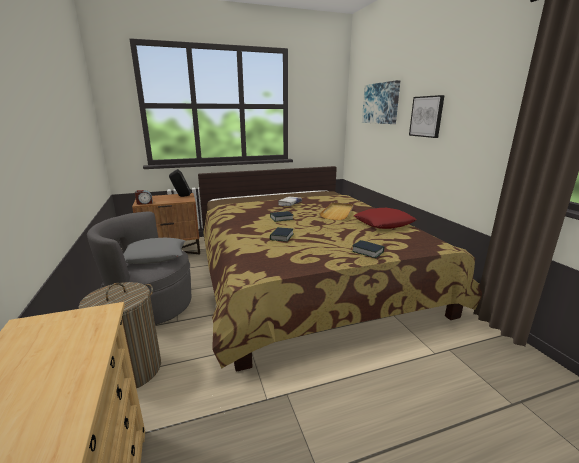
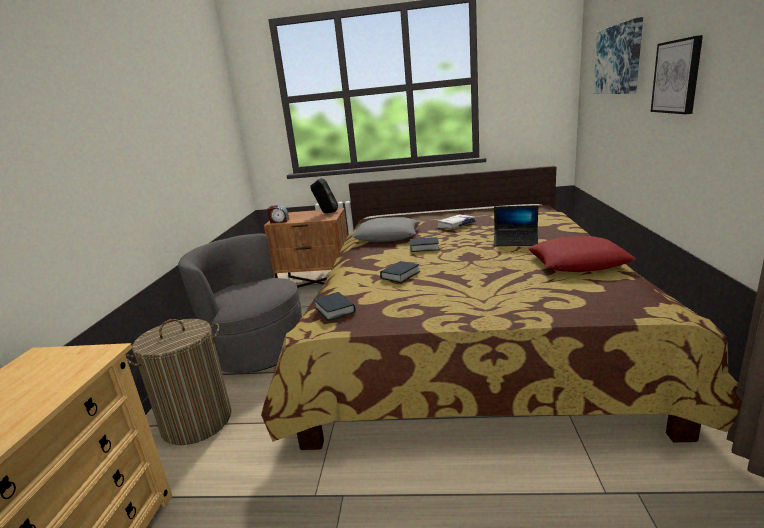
camera: 25 degrees right, 0 degrees up
grey pillow [123,237,185,264] -> grey pillow moved to [351,217,420,242]
beige tray [319,202,353,220] -> laptop [494,205,538,246]
book [352,240,384,258] -> book moved to [314,292,355,321]

